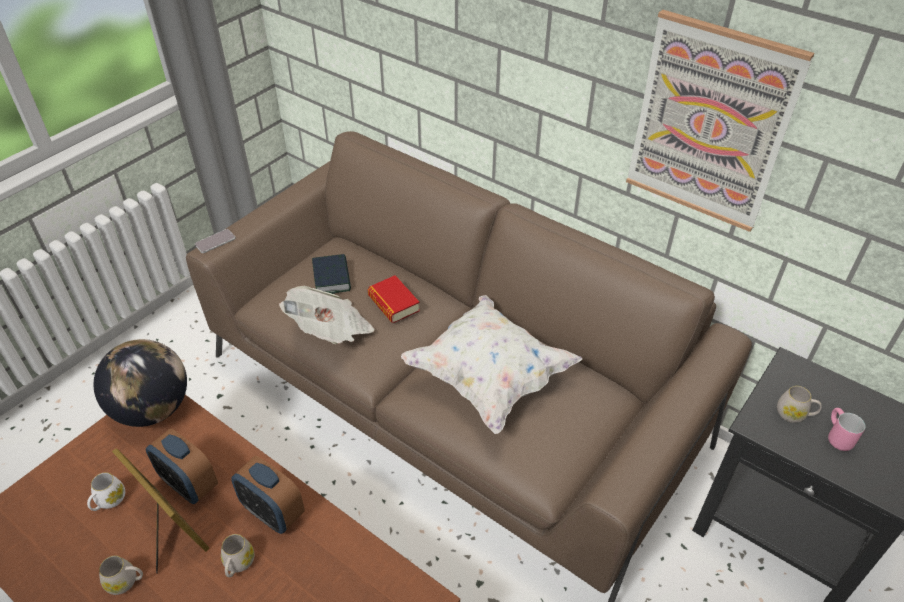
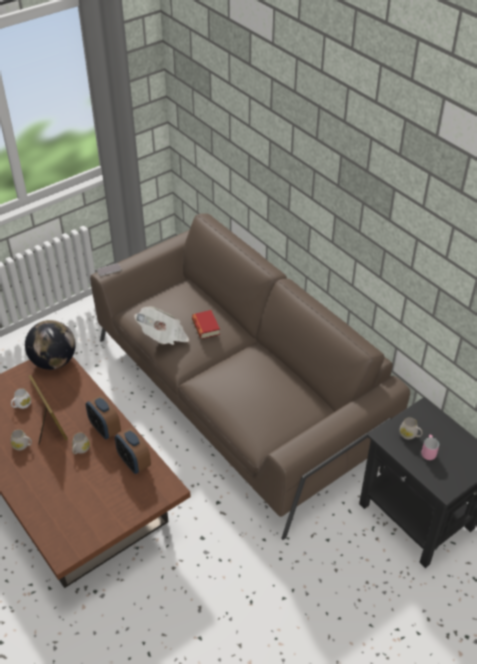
camera: 15 degrees right, 0 degrees up
alarm clock [146,428,218,504] -> alarm clock moved to [115,427,151,474]
book [312,254,351,294] -> none
white pillow [401,295,582,434] -> none
picture [626,10,814,232] -> none

